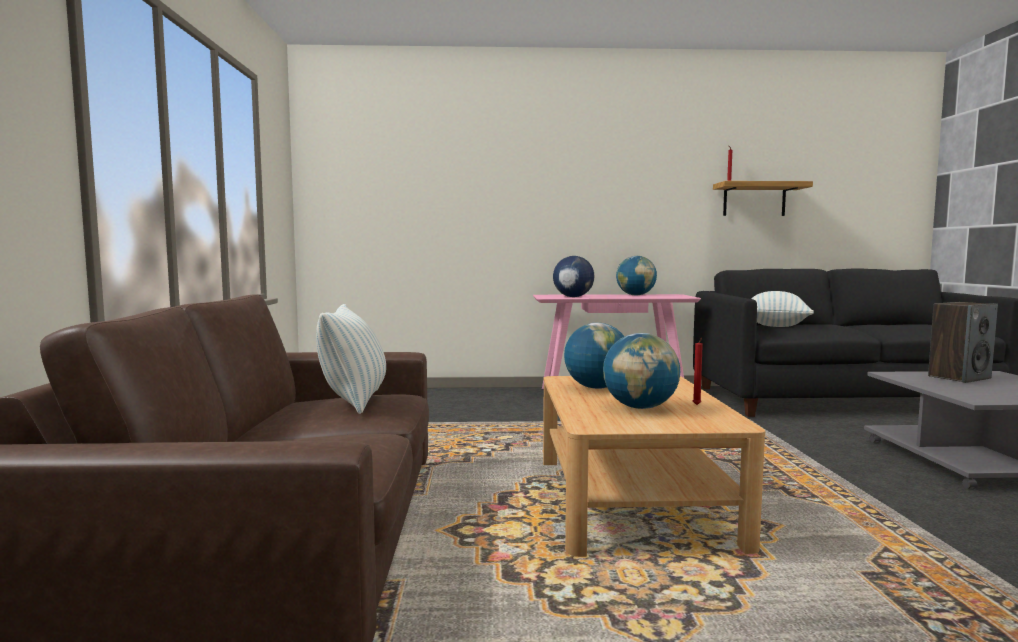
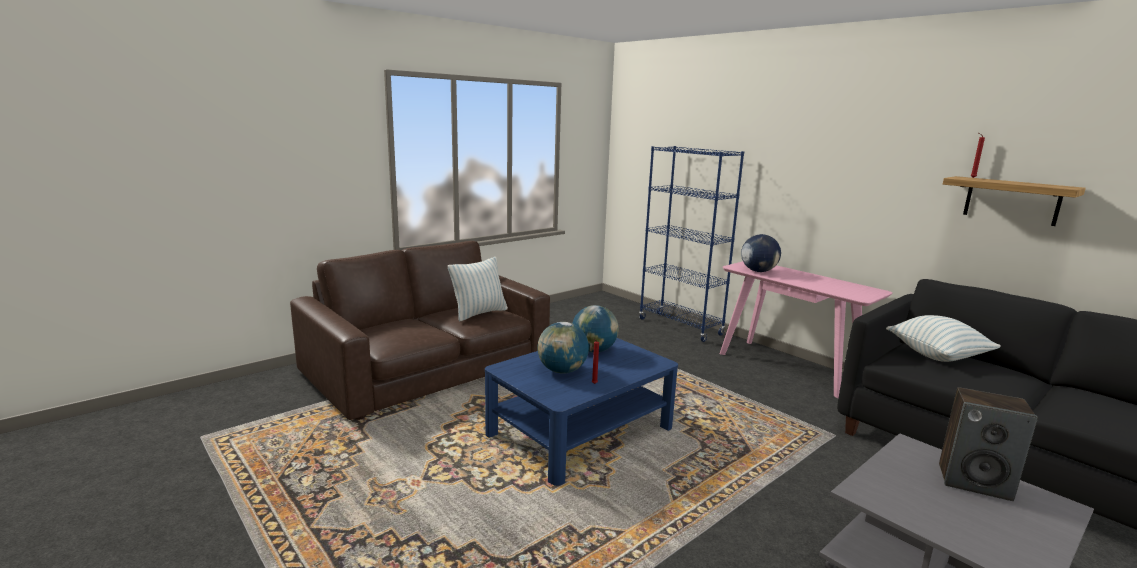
camera: 50 degrees right, 10 degrees up
beige coffee table [543,376,765,557] -> blue coffee table [485,338,678,486]
globe [616,256,657,295] -> none
none -> blue bookcase [639,146,744,342]

